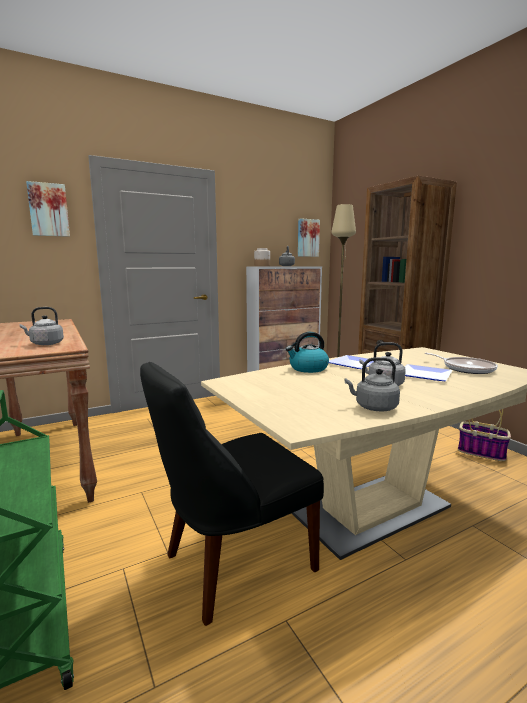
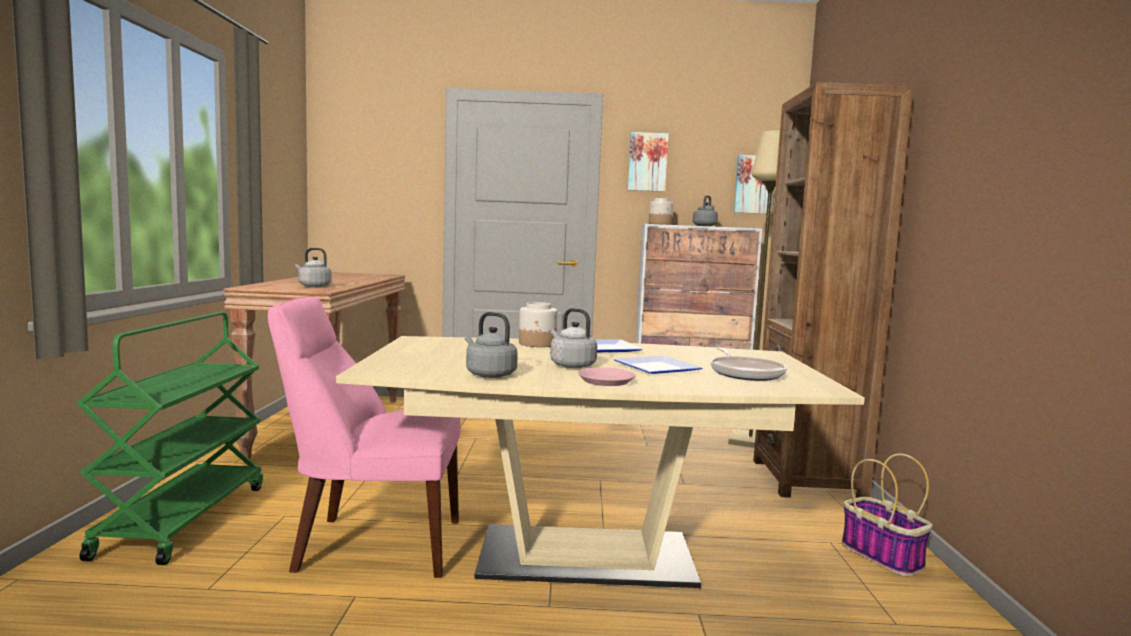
camera: 30 degrees right, 5 degrees down
picture [26,181,70,237] -> picture moved to [628,132,669,192]
black chair [140,362,324,626] -> pink chair [268,296,460,578]
kettle [286,332,329,373] -> jar [519,302,557,347]
none -> pink plate [578,367,635,386]

